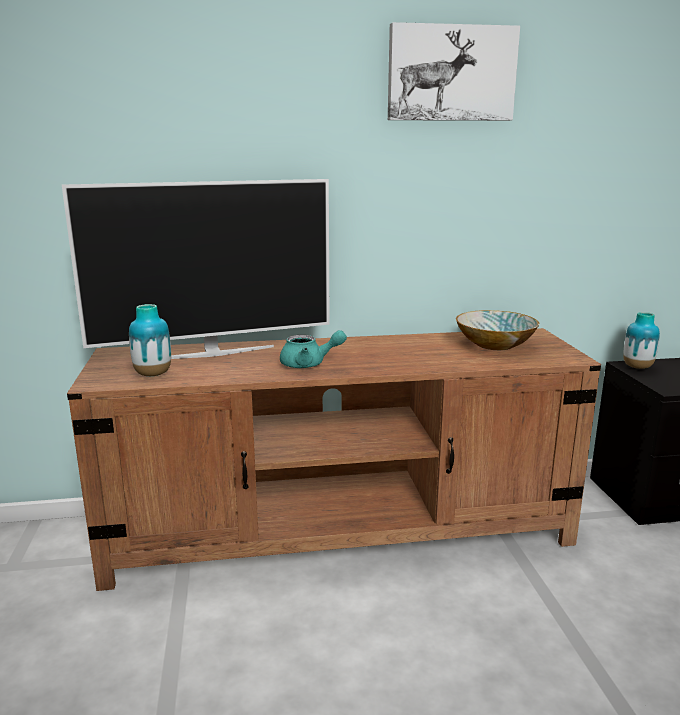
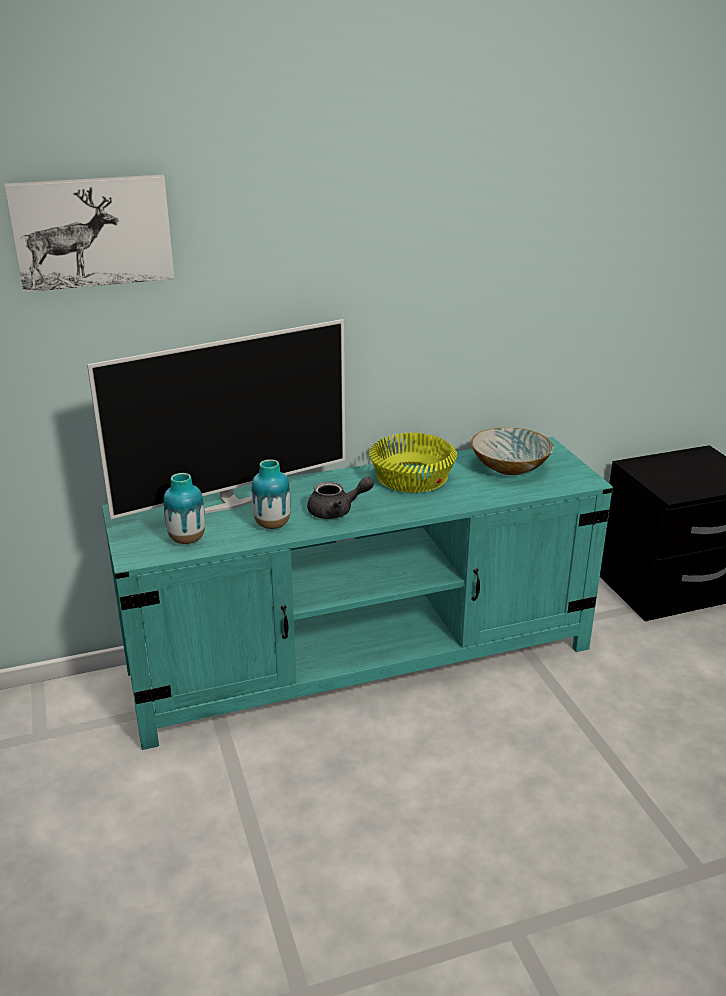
camera: 10 degrees left, 10 degrees up
brown tv stand [67,328,601,591] -> turquoise tv stand [102,437,613,750]
turquoise teapot [280,330,347,368] -> grey teapot [307,477,374,519]
picture [388,22,520,121] -> picture moved to [5,175,174,292]
vase [623,312,660,369] -> vase moved to [251,459,291,529]
none -> yellow bowl [369,432,457,493]

